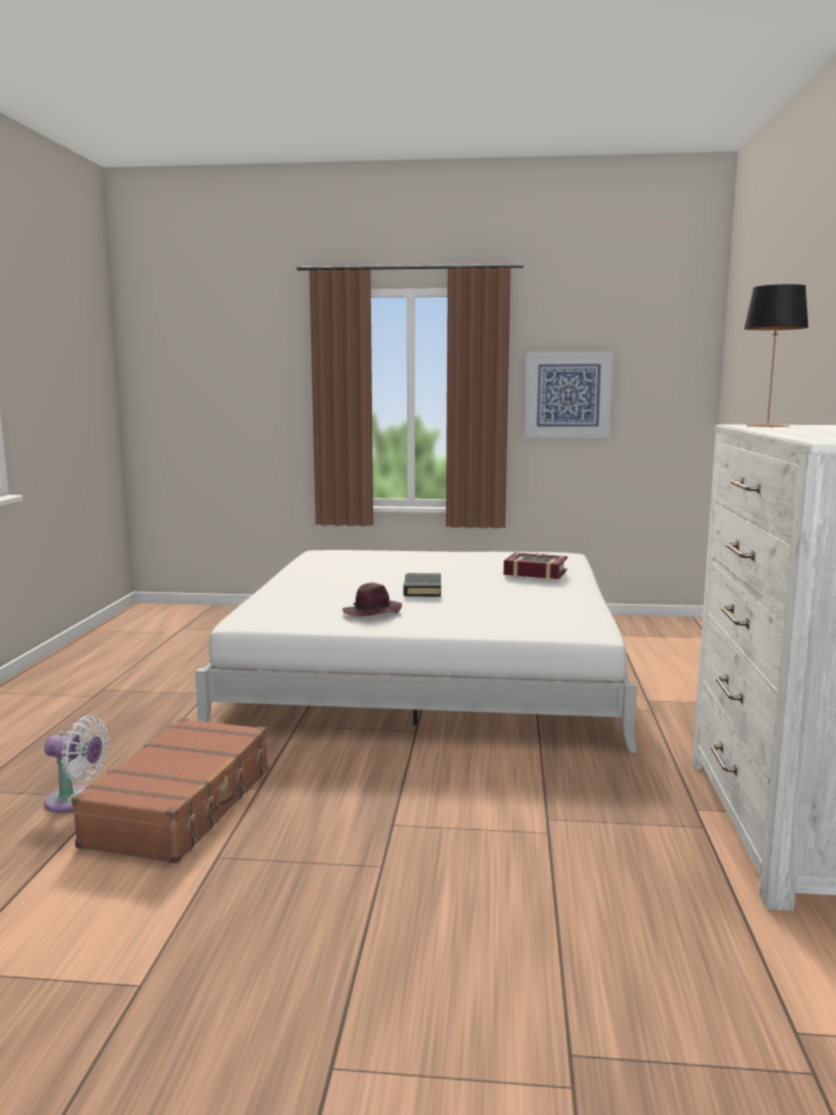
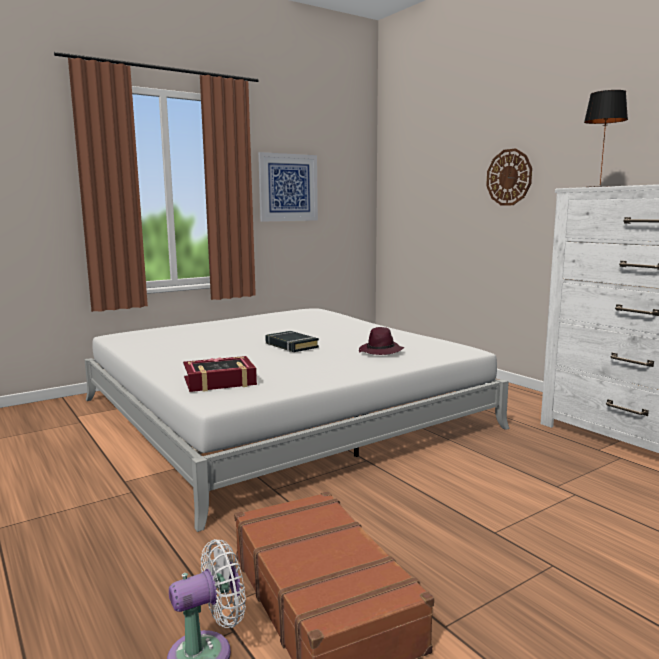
camera: 40 degrees left, 0 degrees up
purple hat [342,583,402,616] -> purple hat moved to [359,327,404,355]
book [504,552,568,579] -> book moved to [183,356,257,392]
none -> wall clock [486,148,532,206]

